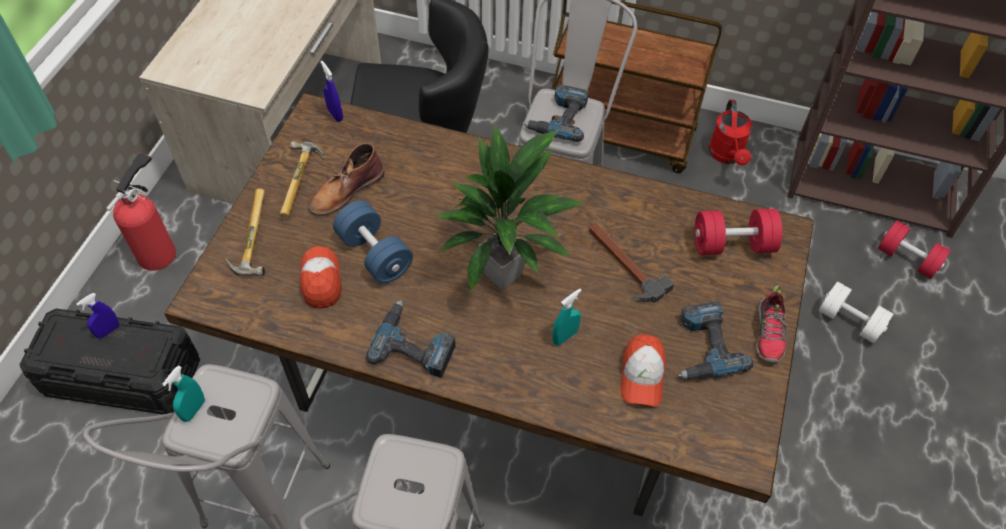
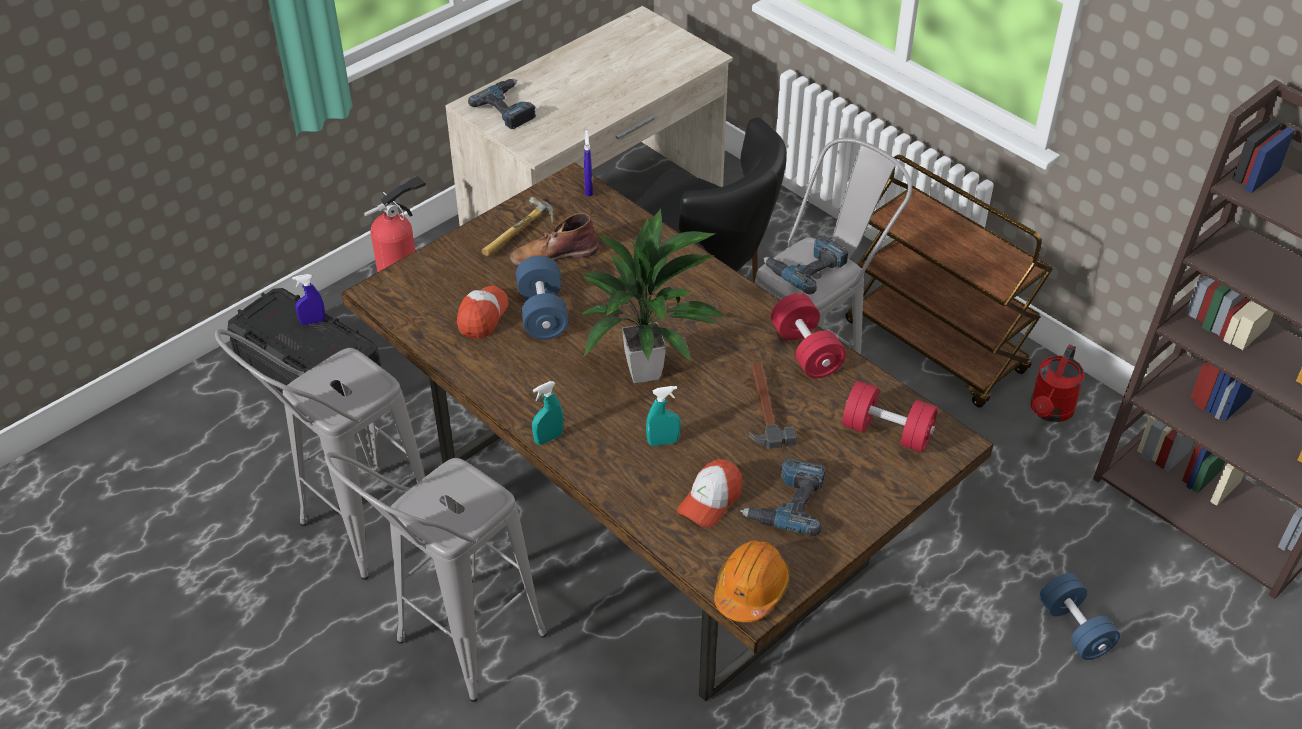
camera: 30 degrees right, 10 degrees down
turquoise spray bottle [162,366,205,422] -> turquoise spray bottle moved to [532,381,563,445]
hammer [225,188,265,277] -> none
power drill [366,300,456,378] -> power drill moved to [468,79,536,129]
shoe [756,286,788,363] -> none
white dumbbell [819,282,893,344] -> blue dumbbell [1039,573,1120,660]
red dumbbell [878,221,951,279] -> red dumbbell moved to [771,293,846,379]
none -> orange hard hat [714,541,790,622]

